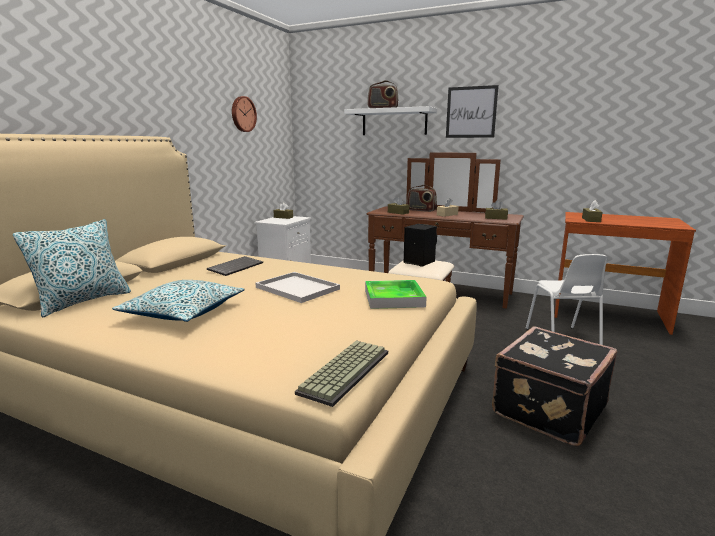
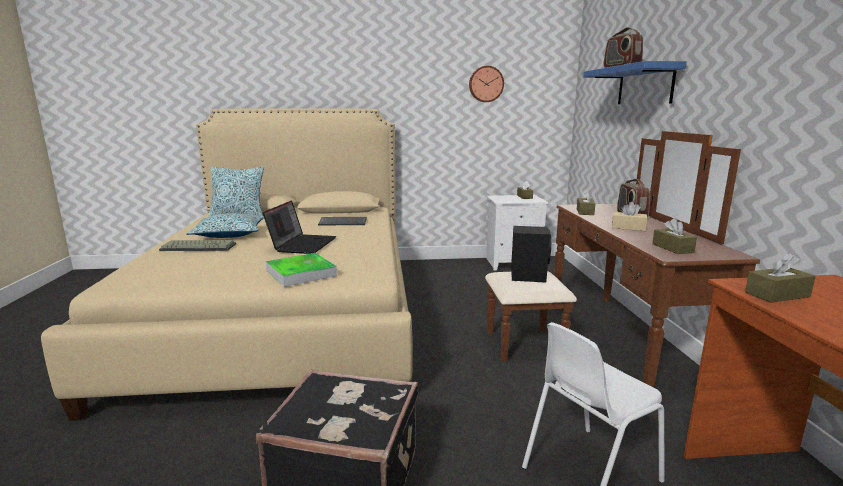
camera: 60 degrees right, 0 degrees up
white tray [256,272,340,303] -> laptop [263,200,336,254]
keyboard [295,340,388,407] -> keyboard moved to [159,240,236,251]
white shelf [344,106,437,135] -> blue shelf [583,61,687,104]
picture [446,85,499,138] -> none

